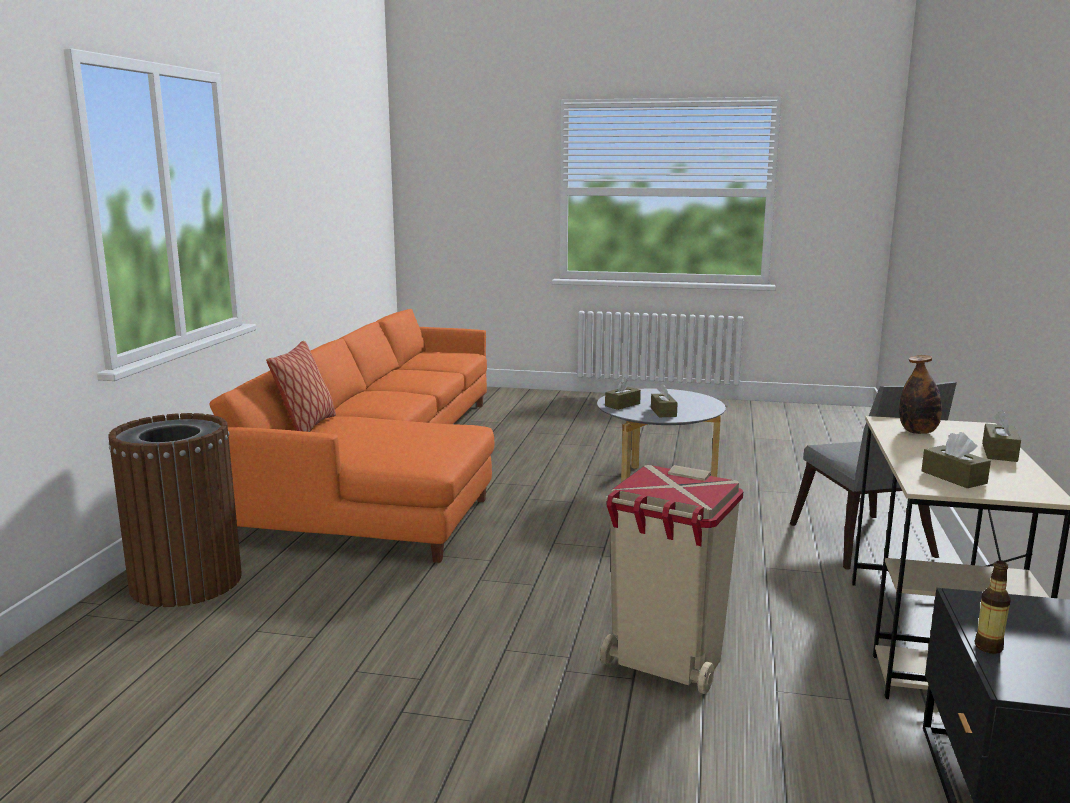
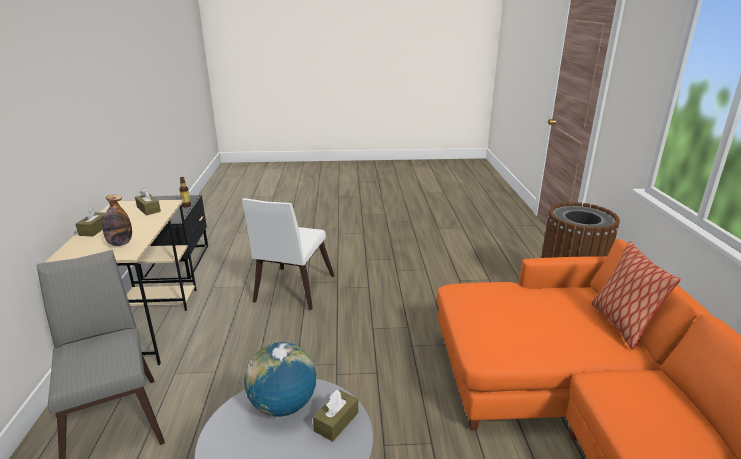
camera: 165 degrees right, 10 degrees up
beige trash can [600,465,743,694] -> white chair [242,198,335,310]
brown tissue box [651,384,678,417] -> globe [244,342,316,417]

